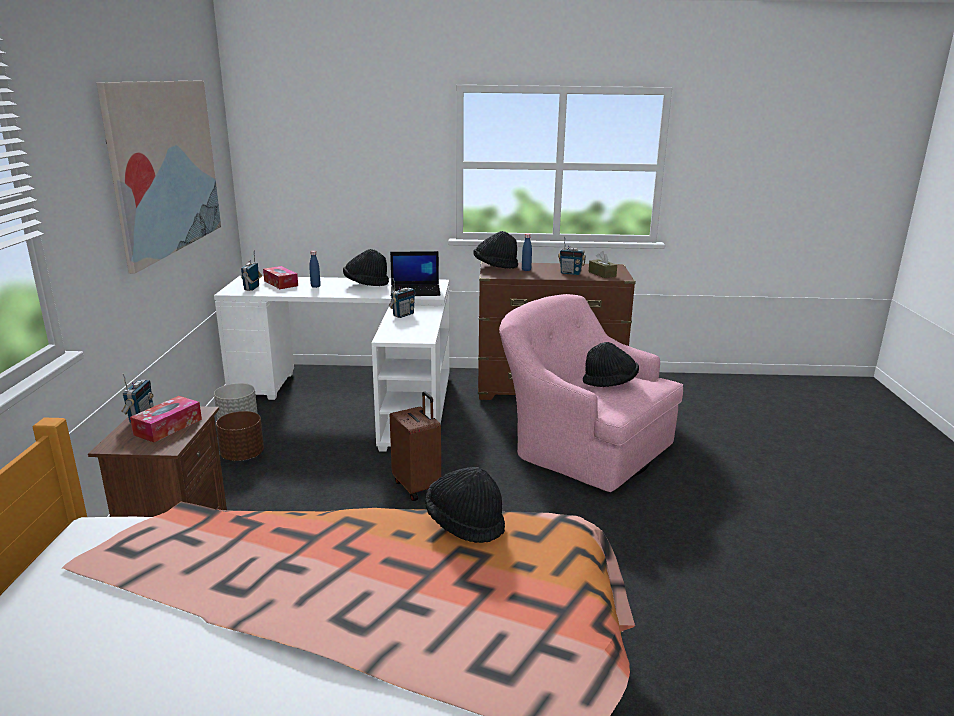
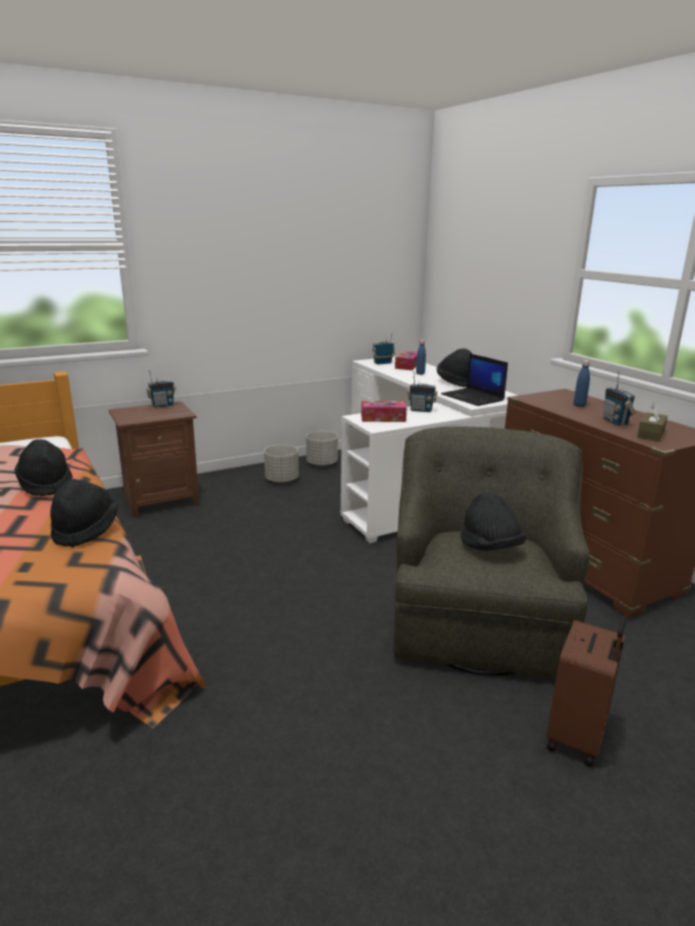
camera: 60 degrees right, 0 degrees up
picture [96,81,221,273] -> none
tissue box [130,396,202,443] -> tissue box moved to [361,401,407,422]
brown planter [216,411,264,461] -> grey planter [264,445,299,483]
brown suitcase [390,391,441,501] -> brown suitcase moved to [546,616,627,767]
black hat [473,231,518,269] -> black hat moved to [15,439,73,496]
pink armchair [499,294,683,492] -> green armchair [393,426,590,678]

